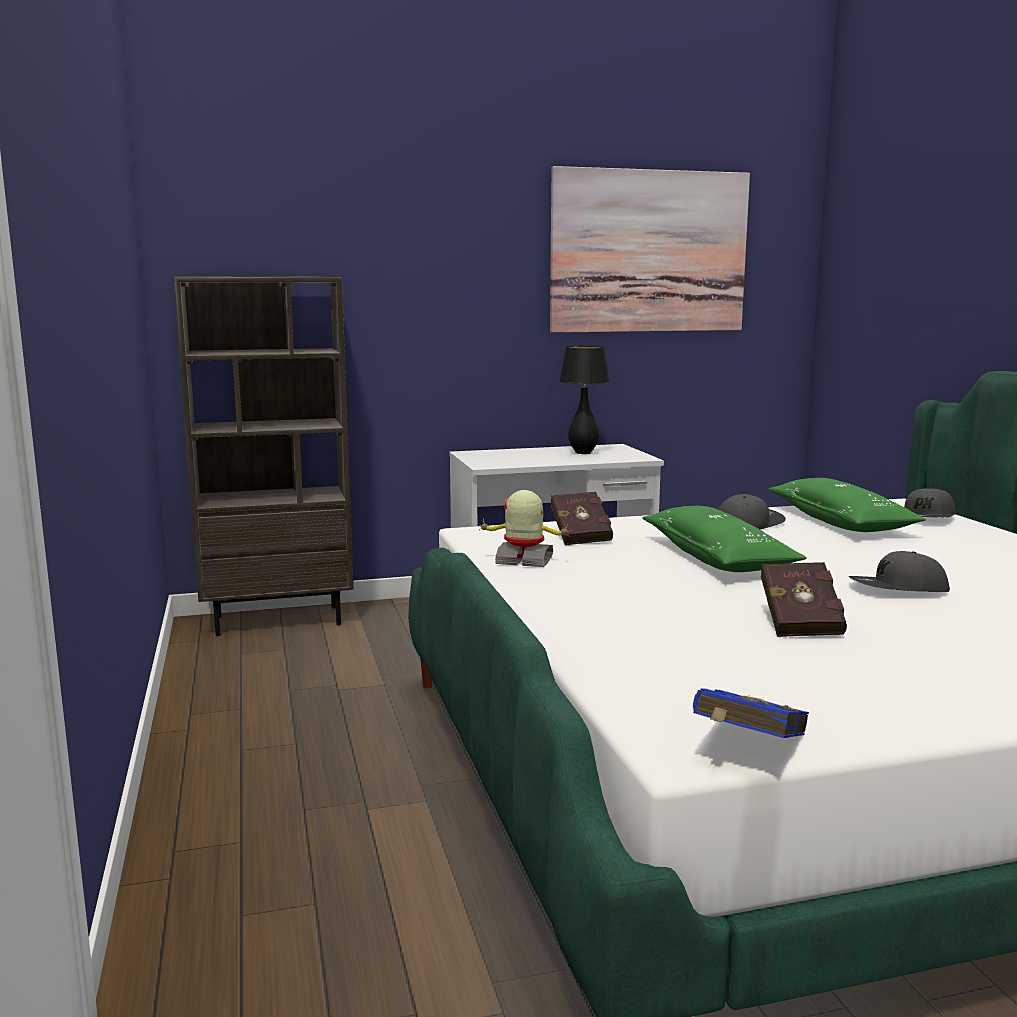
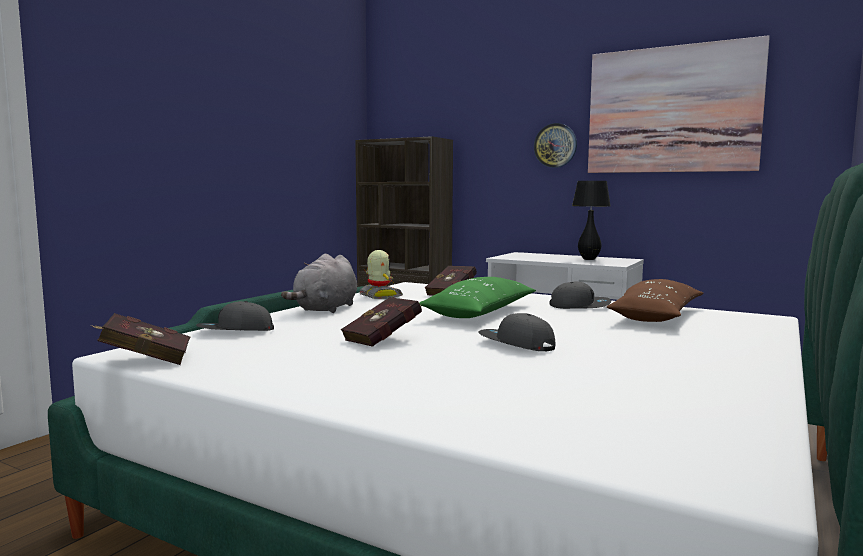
camera: 45 degrees right, 5 degrees down
blue book [693,688,809,738] -> red book [90,313,190,365]
green pillow [768,478,926,532] -> brown pillow [607,279,703,322]
grey cap [904,487,956,518] -> grey cap moved to [196,301,274,331]
none -> grey plush toy [281,254,357,313]
none -> wall clock [534,123,577,168]

